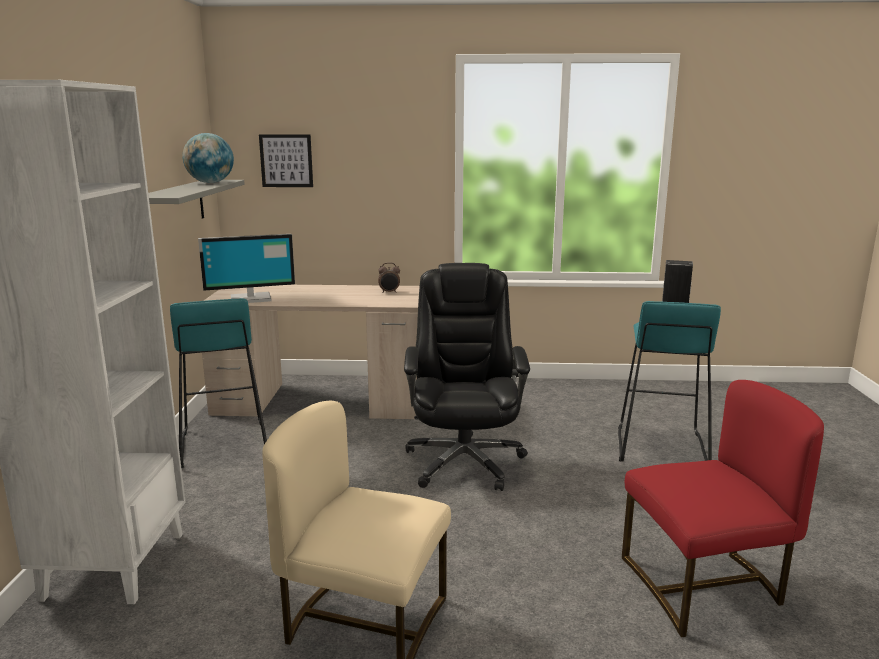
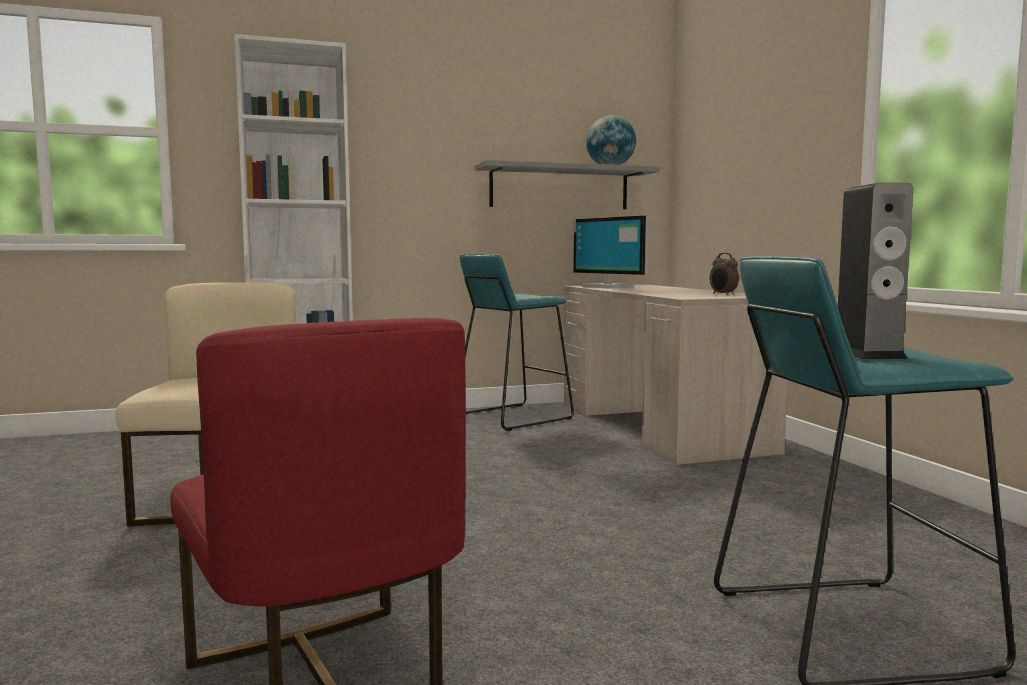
camera: 70 degrees right, 10 degrees down
picture [259,134,313,187] -> none
black office chair [404,263,530,491] -> none

